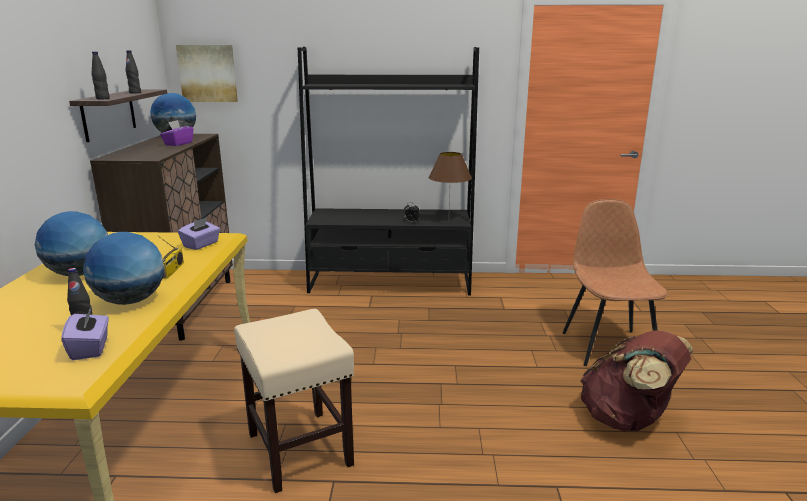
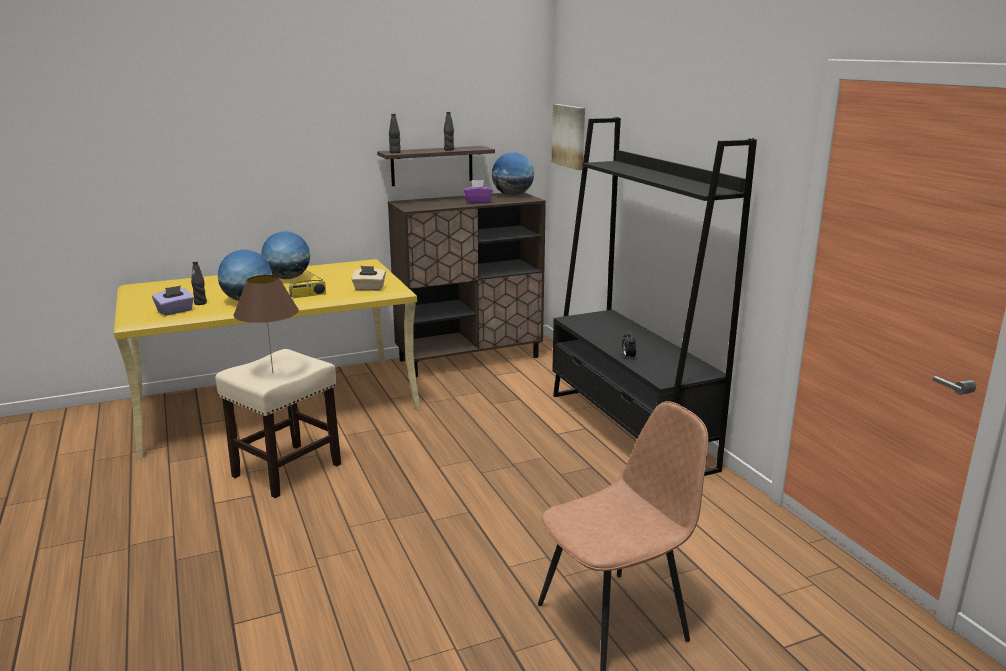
camera: 65 degrees right, 0 degrees up
purple tissue box [178,217,220,250] -> beige tissue box [351,266,386,291]
brown table lamp [428,152,472,210] -> brown table lamp moved to [234,275,299,373]
brown backpack [580,330,693,432] -> none

